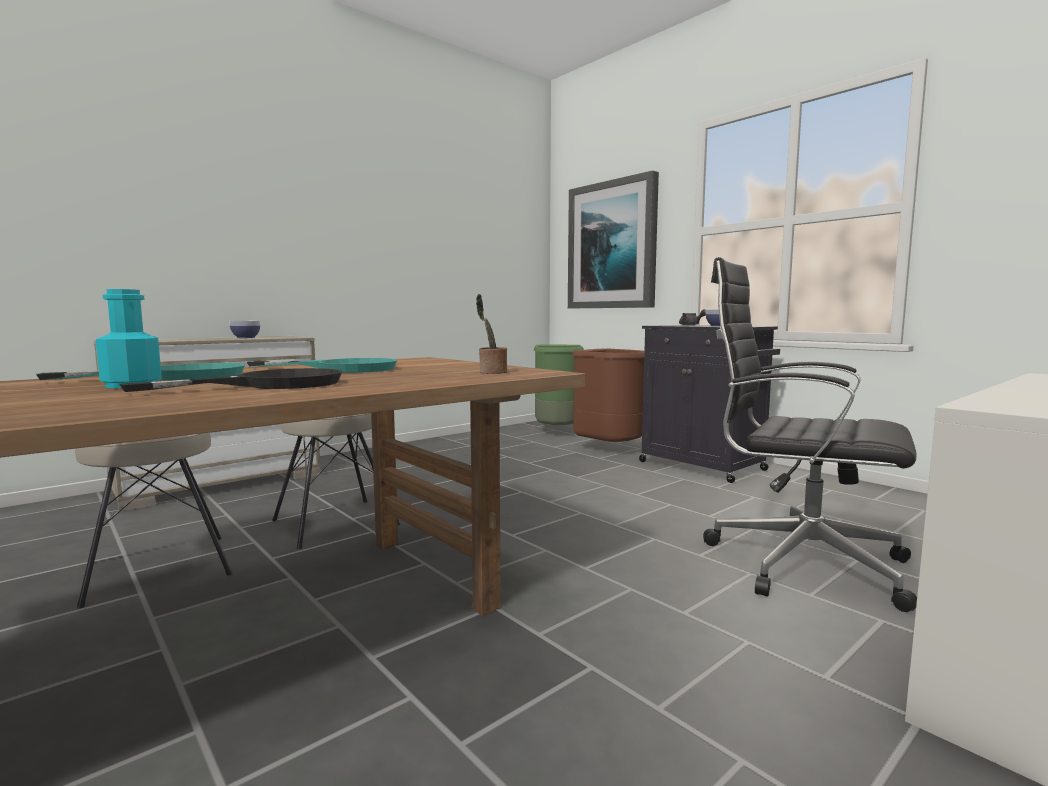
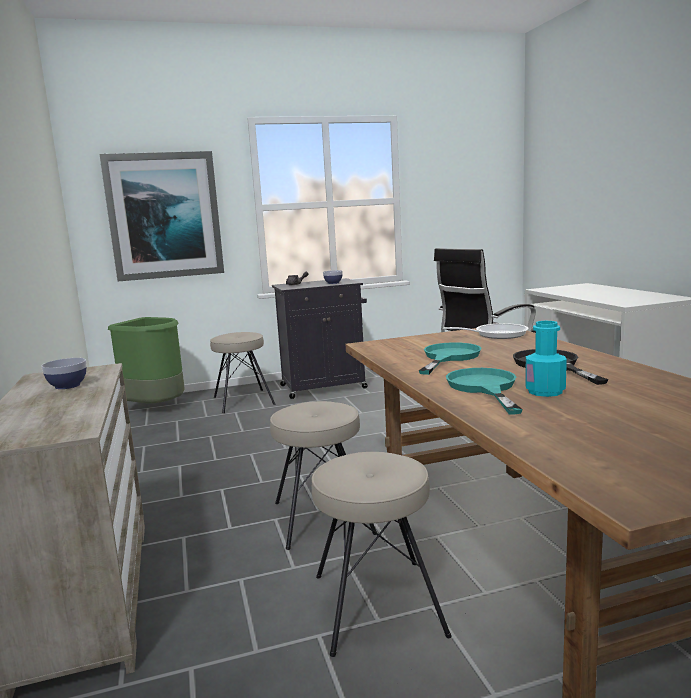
camera: 65 degrees left, 5 degrees up
potted plant [476,294,507,374] -> frying pan [443,323,529,339]
brown trash can [572,348,644,442] -> beige stool [210,332,276,413]

